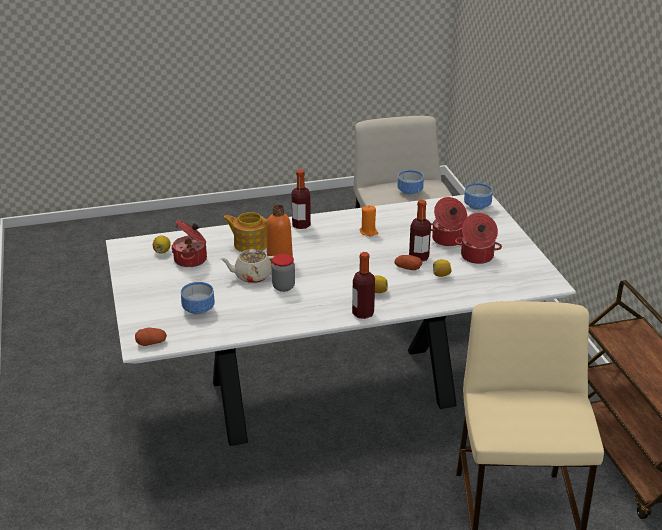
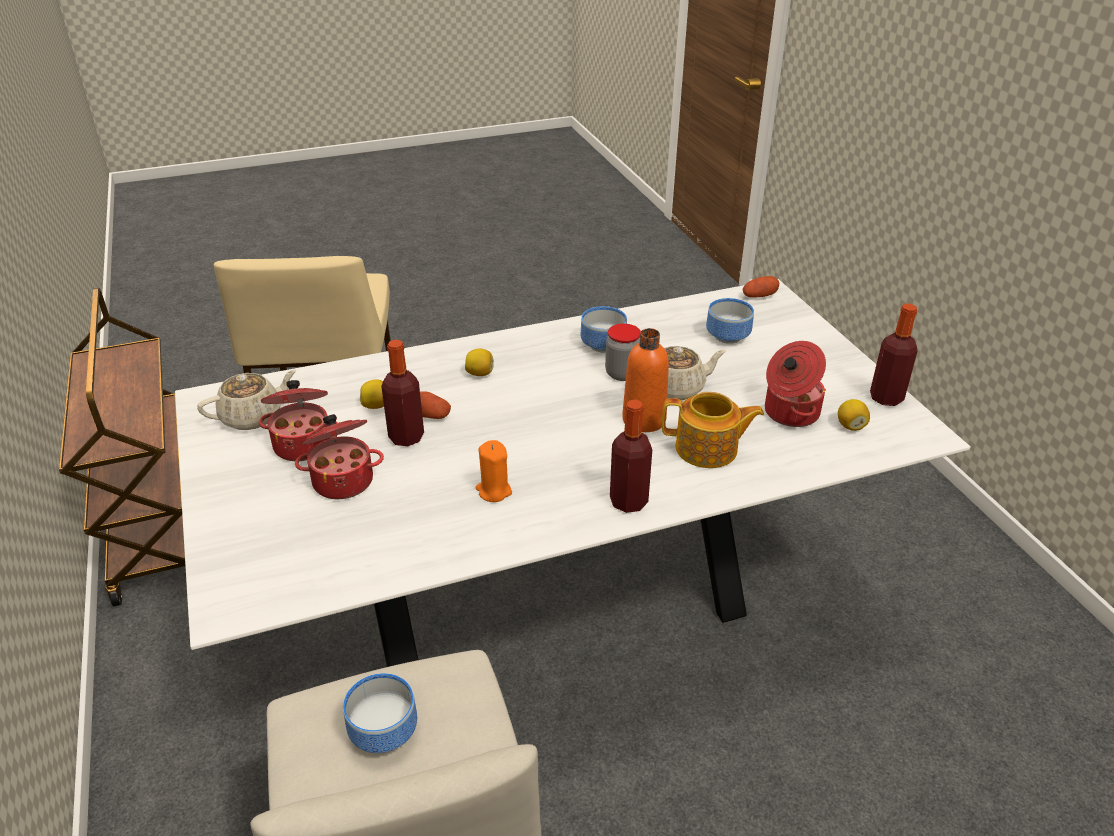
camera: 175 degrees right, 5 degrees up
bottle [352,252,375,319] -> bottle moved to [870,304,918,406]
bowl [464,183,493,210] -> bowl moved to [581,306,627,352]
none -> beige teapot [197,370,297,430]

